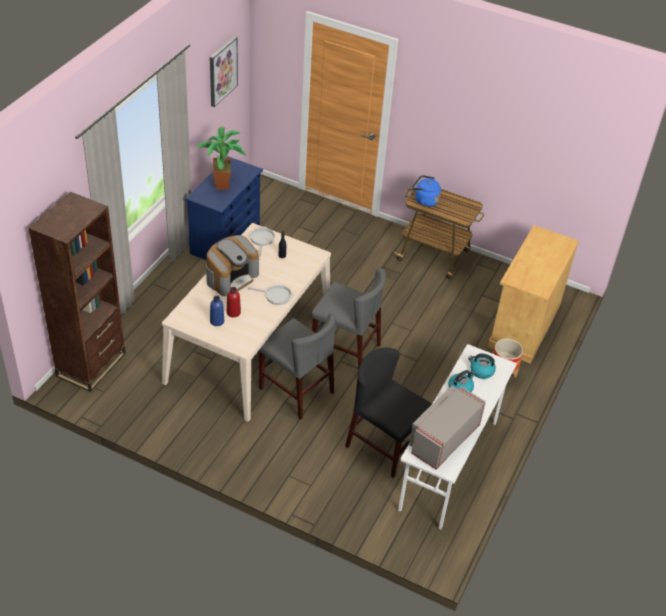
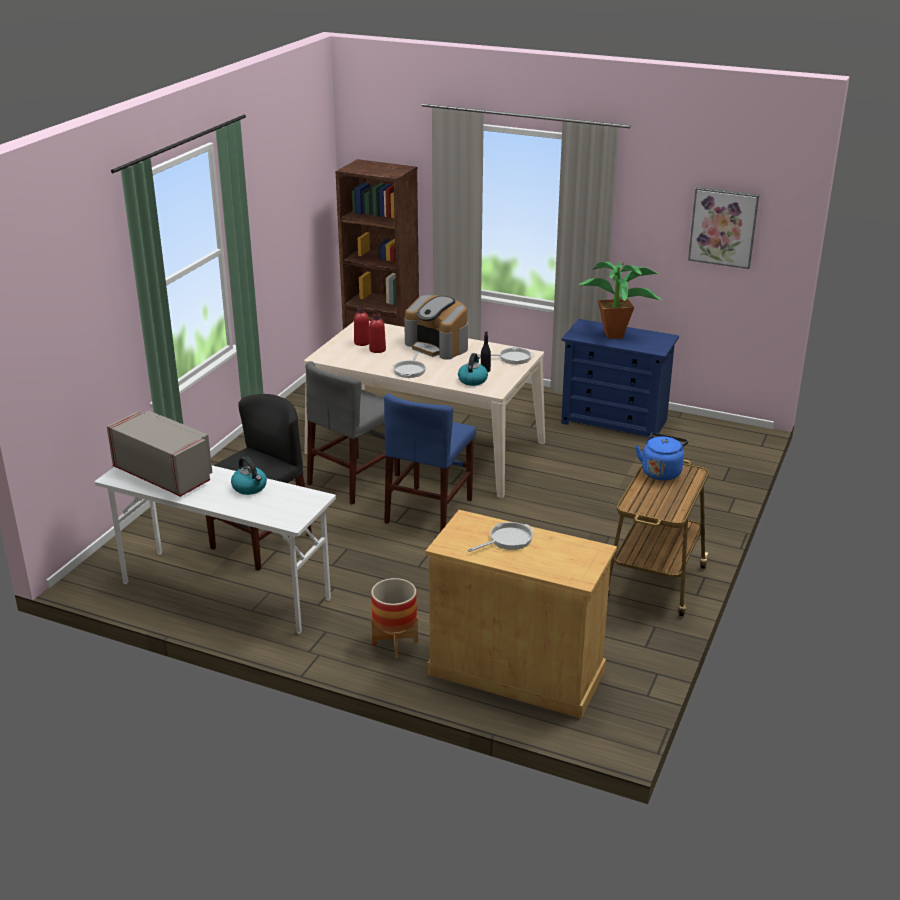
camera: 90 degrees right, 15 degrees down
blue bottle [210,296,224,326] -> red bottle [354,306,369,346]
grey chair [311,268,386,370] -> blue chair [384,394,476,531]
kettle [468,354,496,379] -> kettle moved to [458,353,488,386]
none -> frying pan [468,522,534,552]

